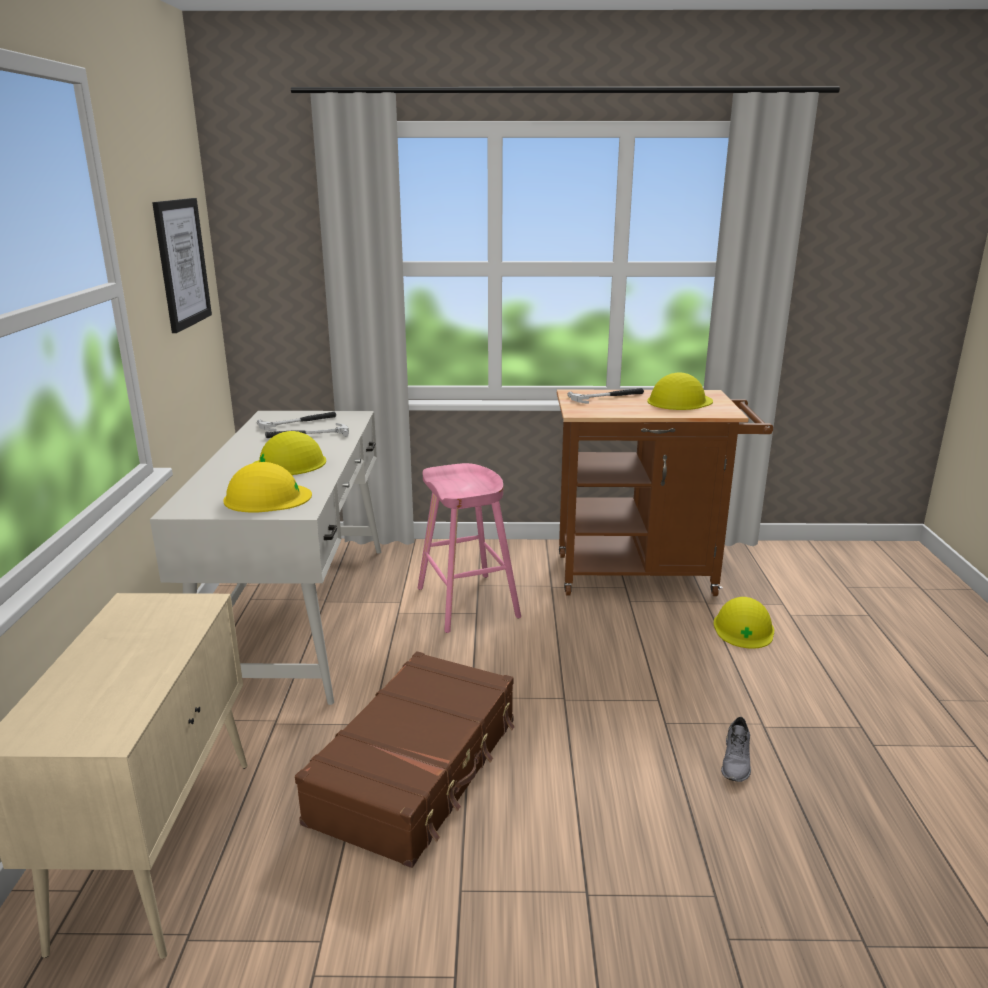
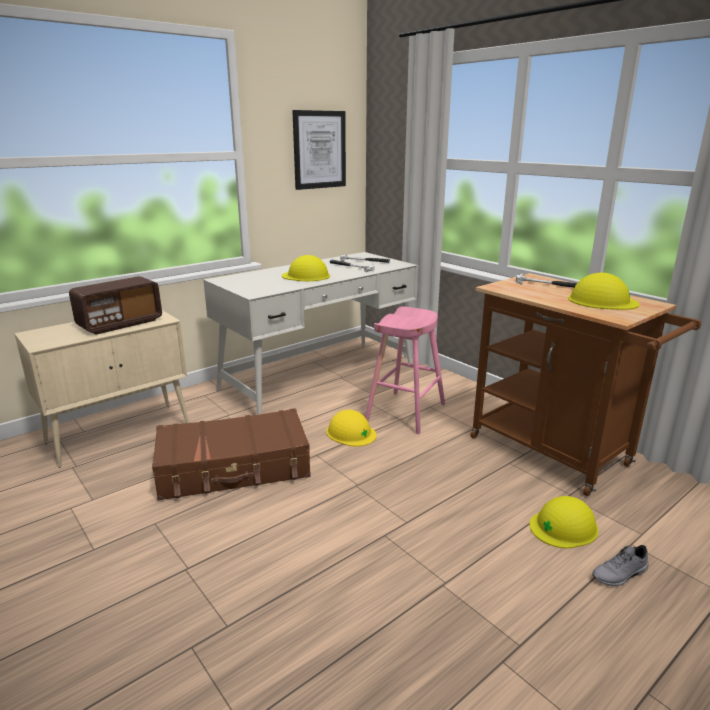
camera: 50 degrees right, 0 degrees up
yellow hard hat [223,462,312,513] -> yellow hard hat moved to [326,410,377,446]
grey shoe [721,717,751,782] -> grey shoe moved to [592,545,649,586]
none -> radio [69,276,162,335]

